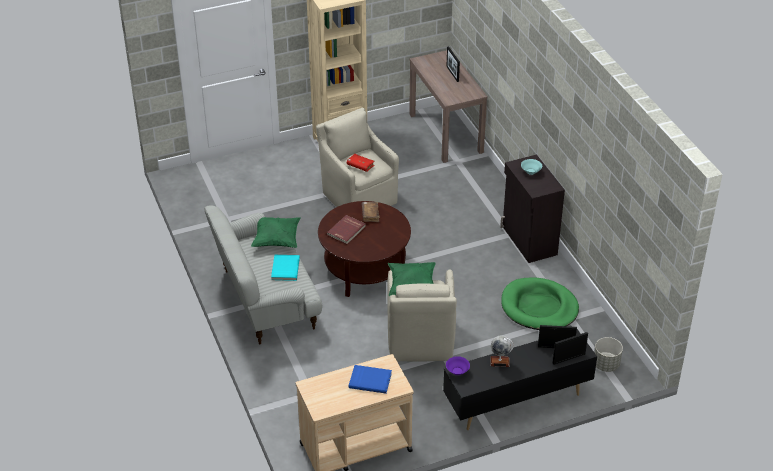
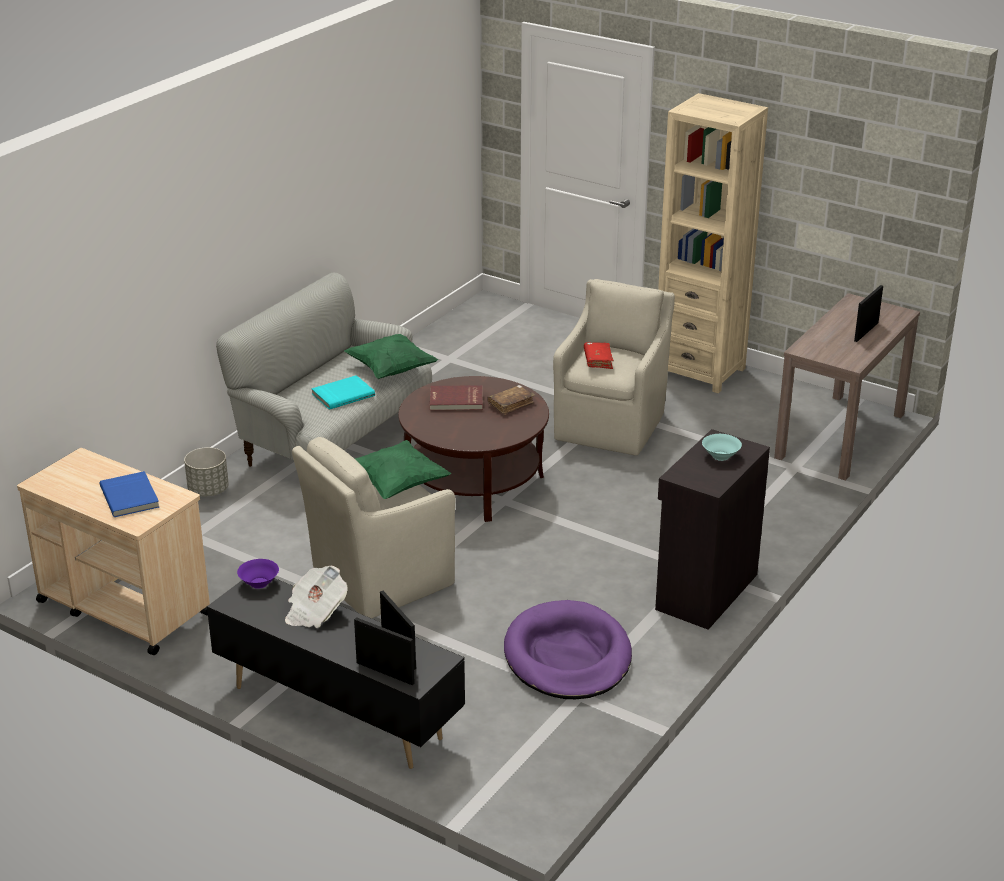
camera: 55 degrees right, 10 degrees down
globe [490,336,513,367] -> newspaper [285,566,348,628]
green dog bed [501,278,579,330] -> purple dog bed [504,600,632,699]
grey planter [594,337,623,372] -> grey planter moved to [184,447,229,496]

